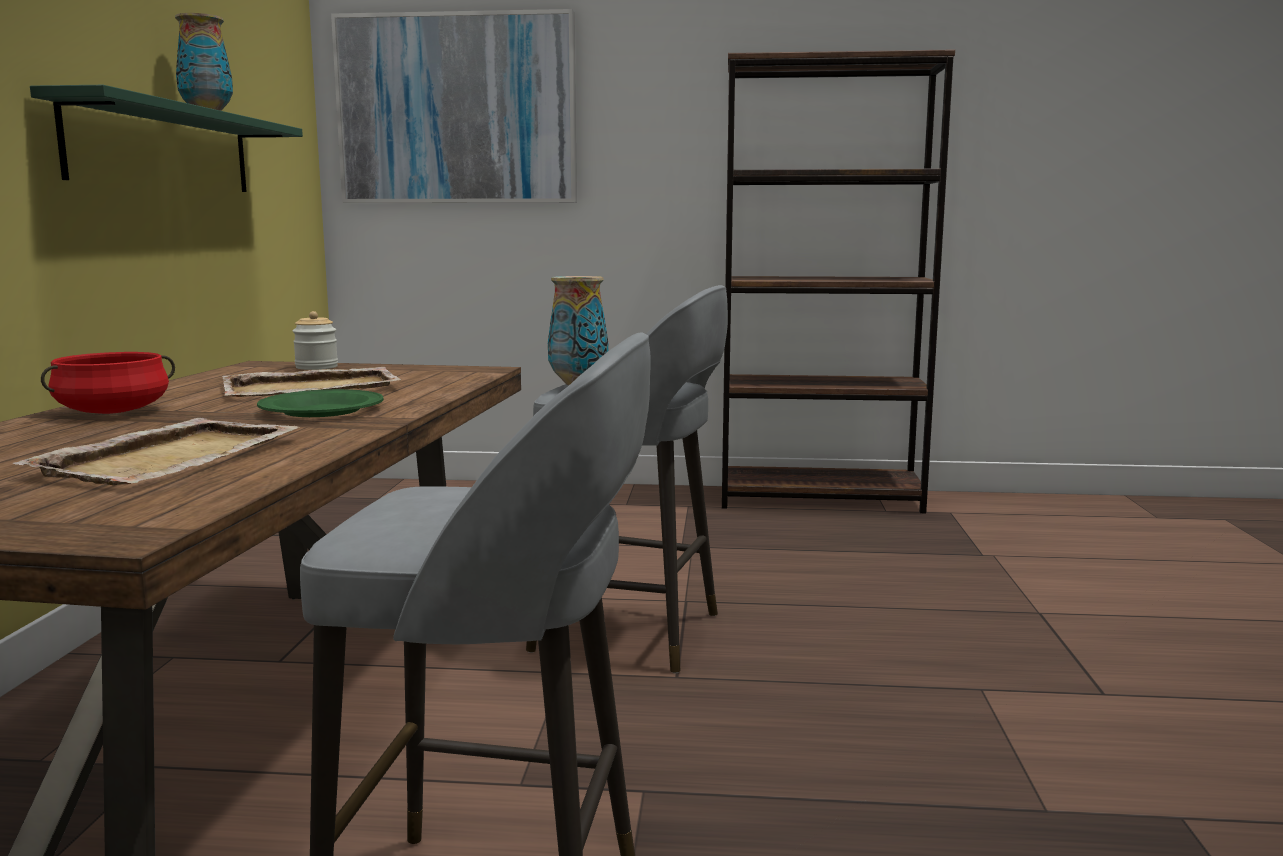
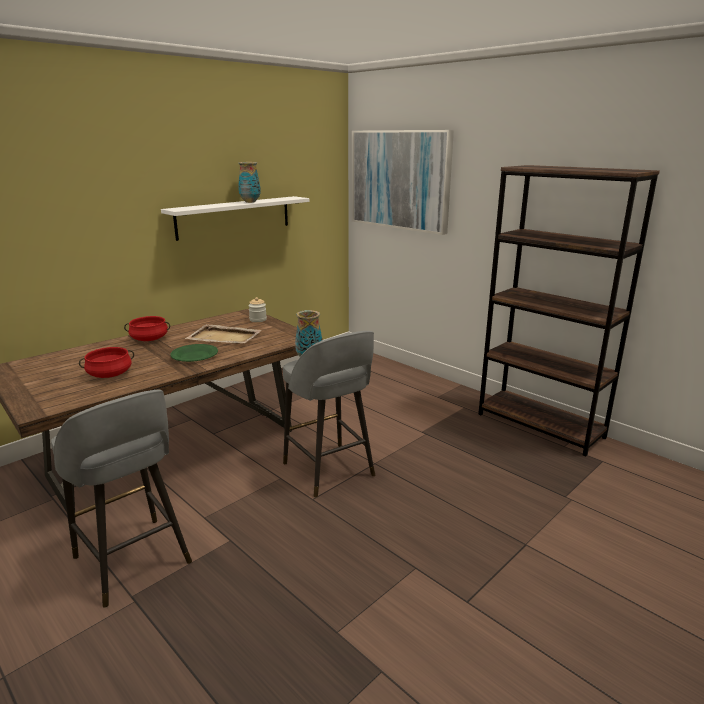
camera: 40 degrees right, 10 degrees up
beige tray [13,418,300,485] -> red cooking pot [79,347,134,378]
green shelf [30,85,303,192] -> white shelf [161,196,310,241]

